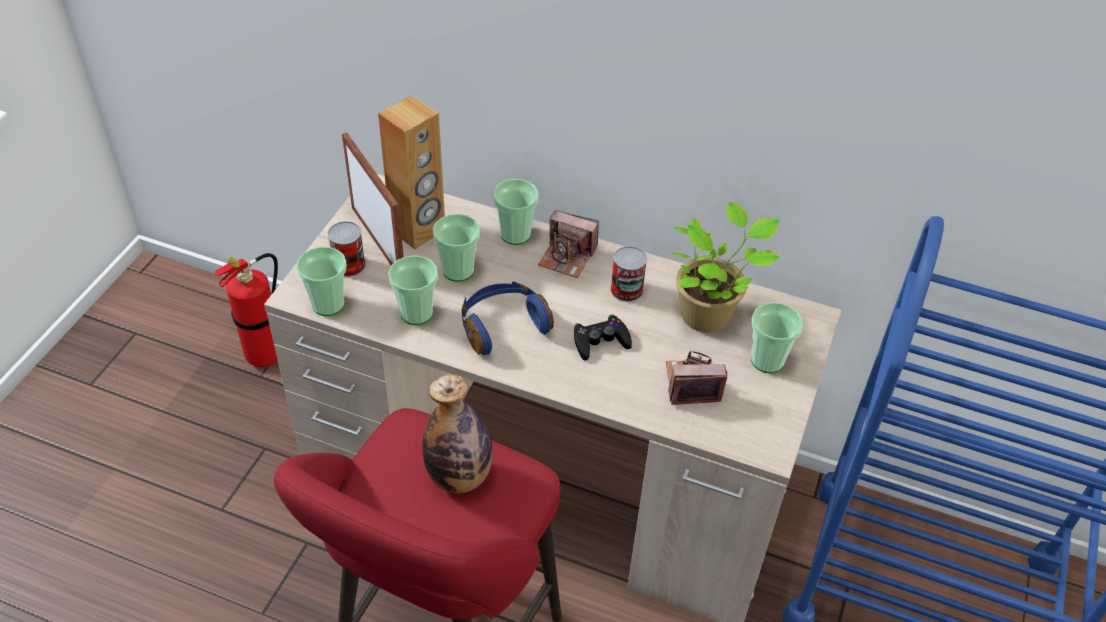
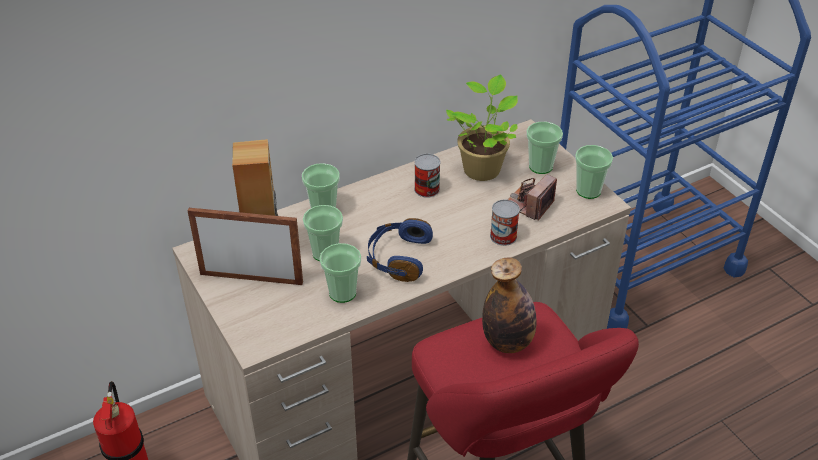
camera: 50 degrees left, 5 degrees down
cup [296,247,347,316] -> cup moved to [575,145,613,199]
can [328,221,366,277] -> can moved to [490,199,520,246]
camera [538,210,599,278] -> none
black game controller [574,314,632,361] -> none

